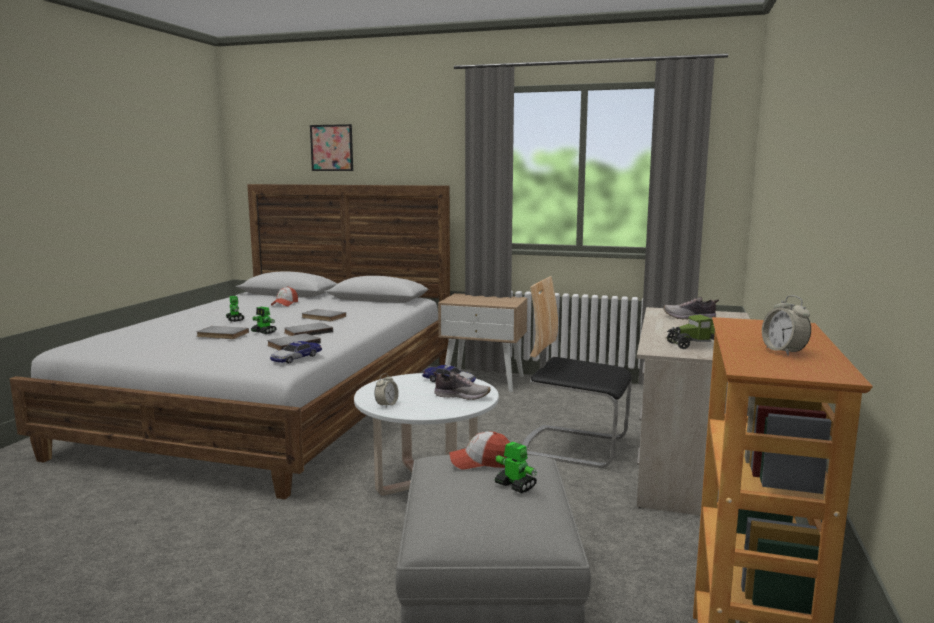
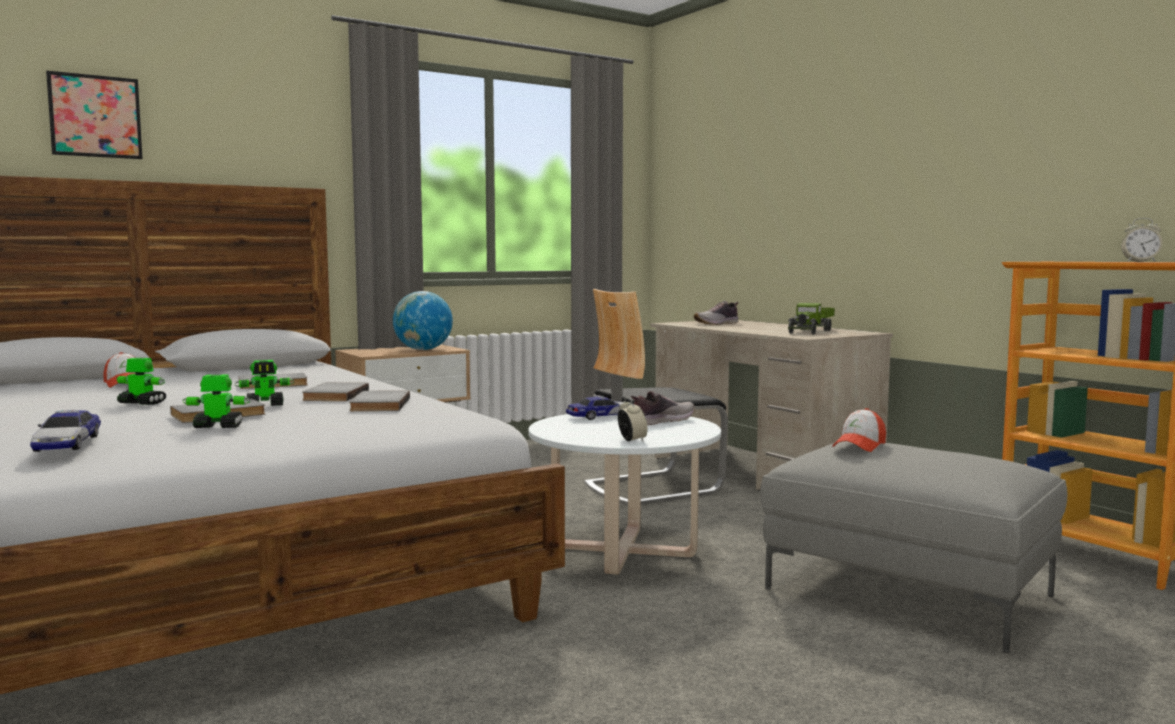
camera: 50 degrees left, 5 degrees down
toy car [270,341,322,364] -> toy car moved to [30,410,101,452]
toy robot [495,442,537,493] -> toy robot moved to [182,374,251,428]
none -> globe [393,291,453,350]

